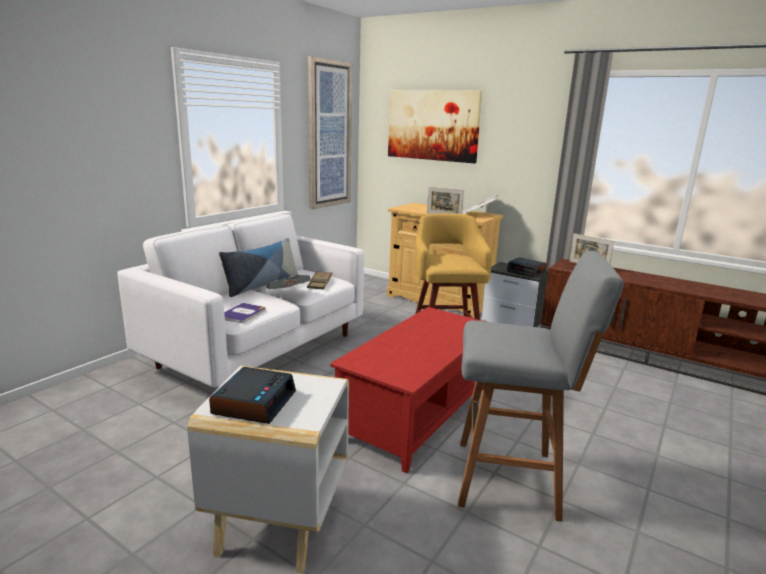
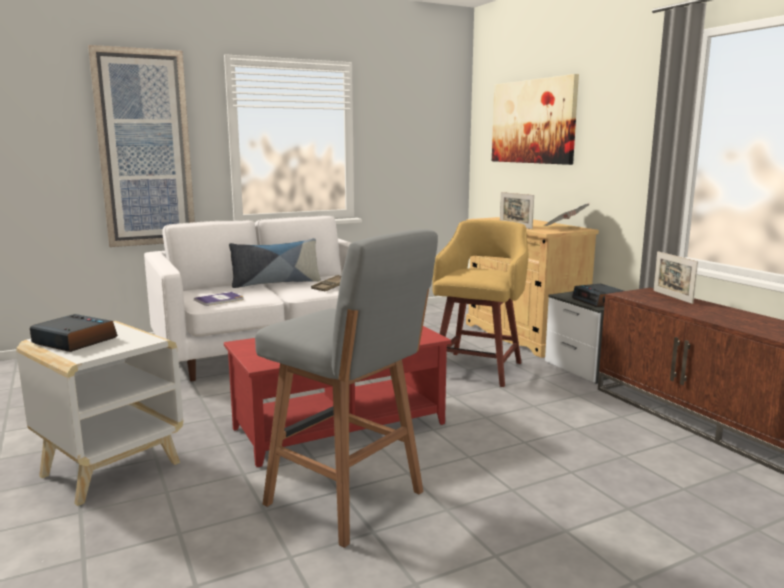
camera: 30 degrees right, 5 degrees down
alarm clock [209,367,296,424] -> alarm clock turned 105 degrees counterclockwise [30,314,118,352]
newspaper [266,275,311,289] -> none
picture [308,56,352,209] -> picture moved to [88,45,195,247]

